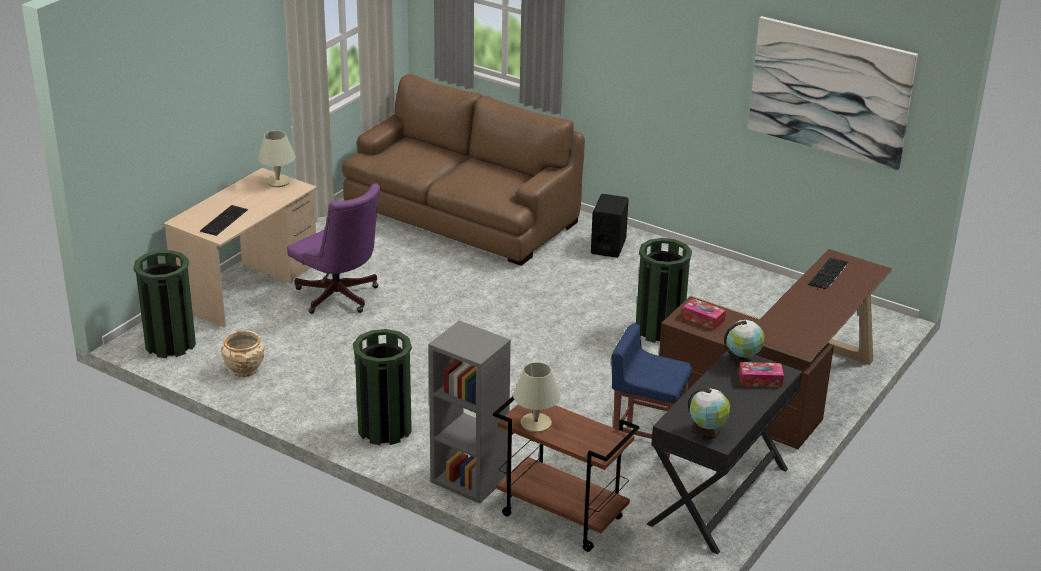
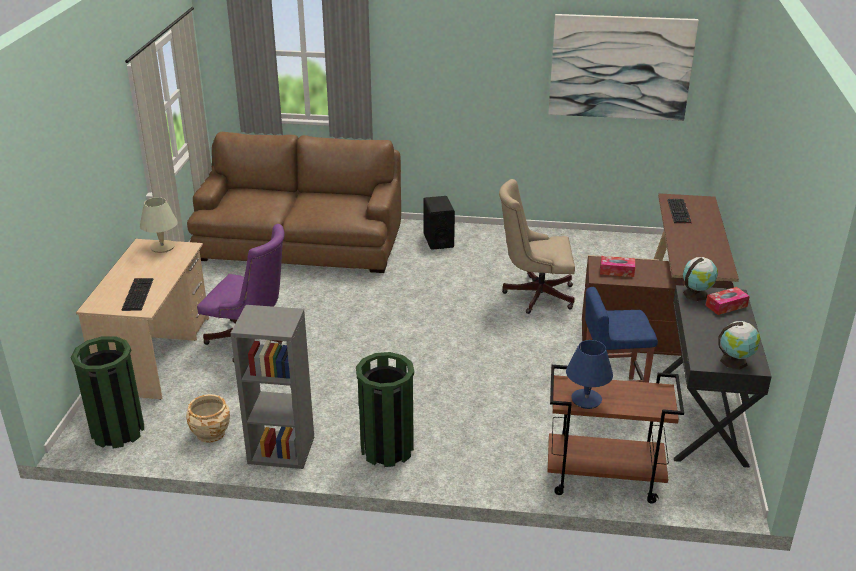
camera: 25 degrees left, 0 degrees up
grey bookcase [428,320,511,504] -> grey bookcase moved to [231,305,314,469]
beige table lamp [513,362,561,433] -> blue table lamp [566,340,613,409]
green trash can [636,238,692,343] -> beige office chair [499,179,575,314]

